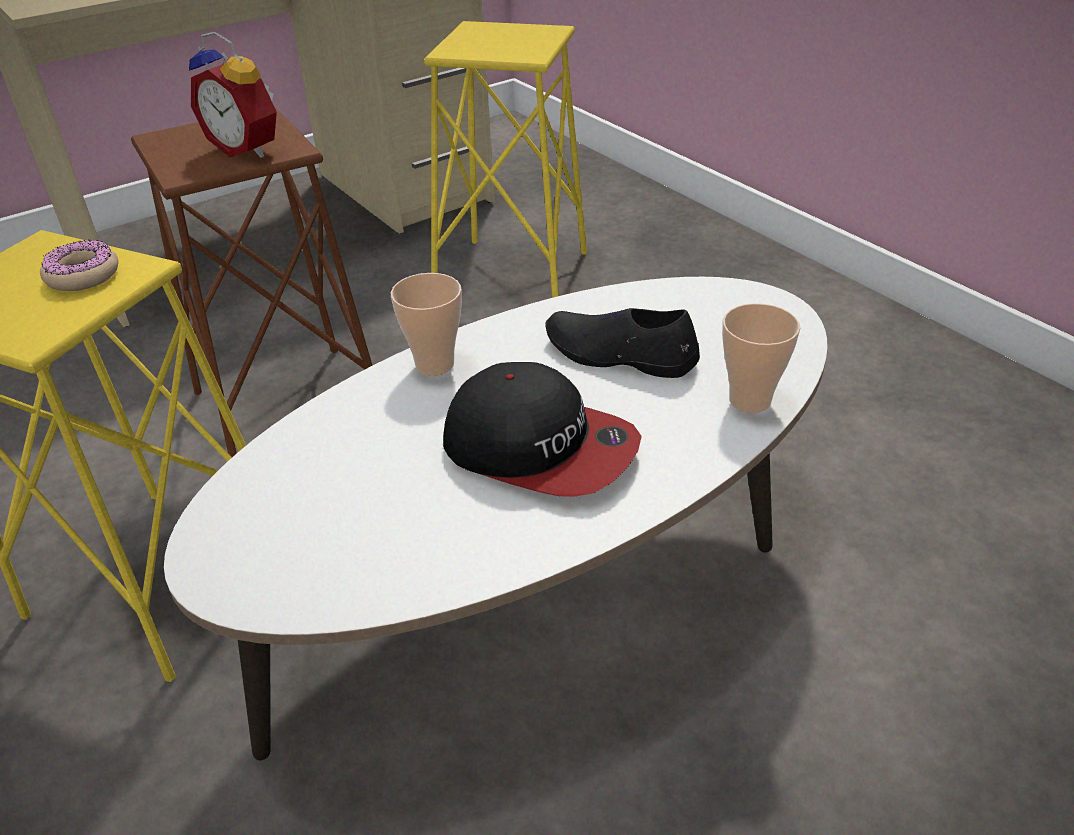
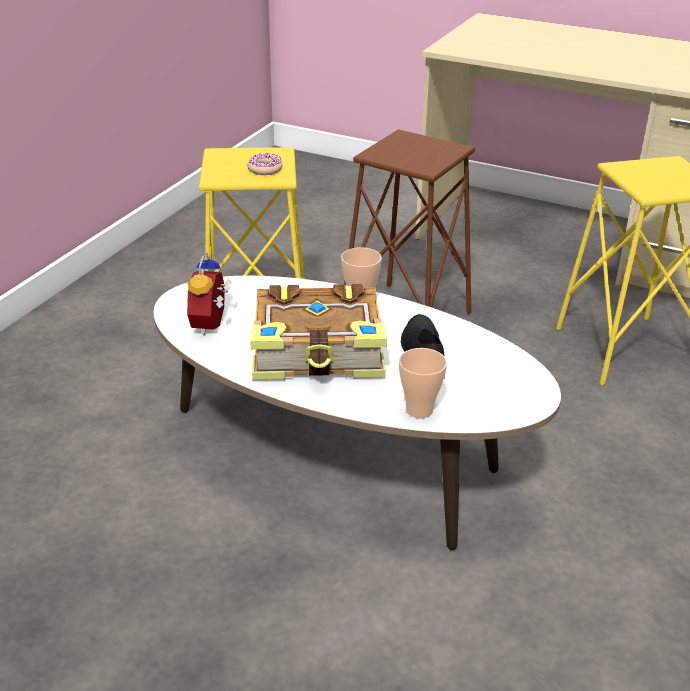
camera: 60 degrees right, 5 degrees down
alarm clock [189,31,277,158] -> alarm clock moved to [187,252,231,336]
cap [443,362,642,497] -> book [250,284,387,380]

